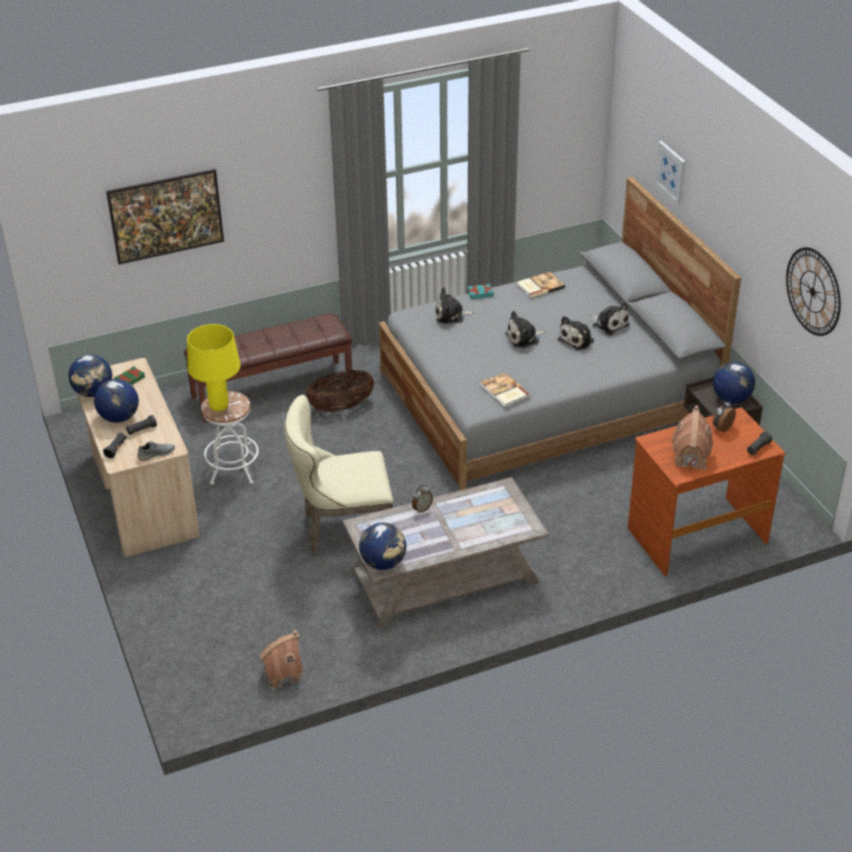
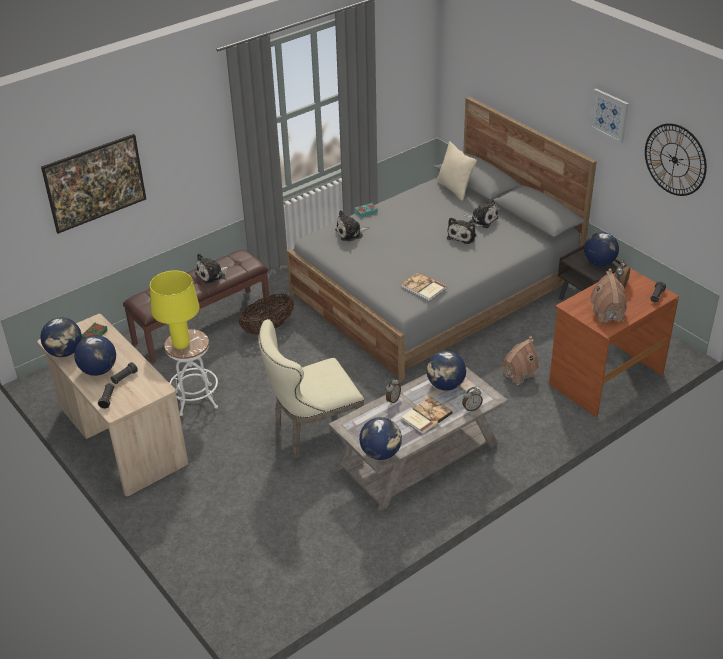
camera: 15 degrees left, 0 degrees up
grey shoe [137,442,175,461] -> none
toy house [260,630,303,690] -> toy house moved to [502,336,539,385]
plush toy [505,311,545,348] -> plush toy moved to [195,253,229,284]
book [517,272,565,299] -> book moved to [402,397,453,434]
picture [655,141,686,204] -> picture moved to [589,89,629,143]
none -> globe [427,351,466,391]
none -> beige pillow [436,141,477,201]
none -> alarm clock [462,387,483,411]

